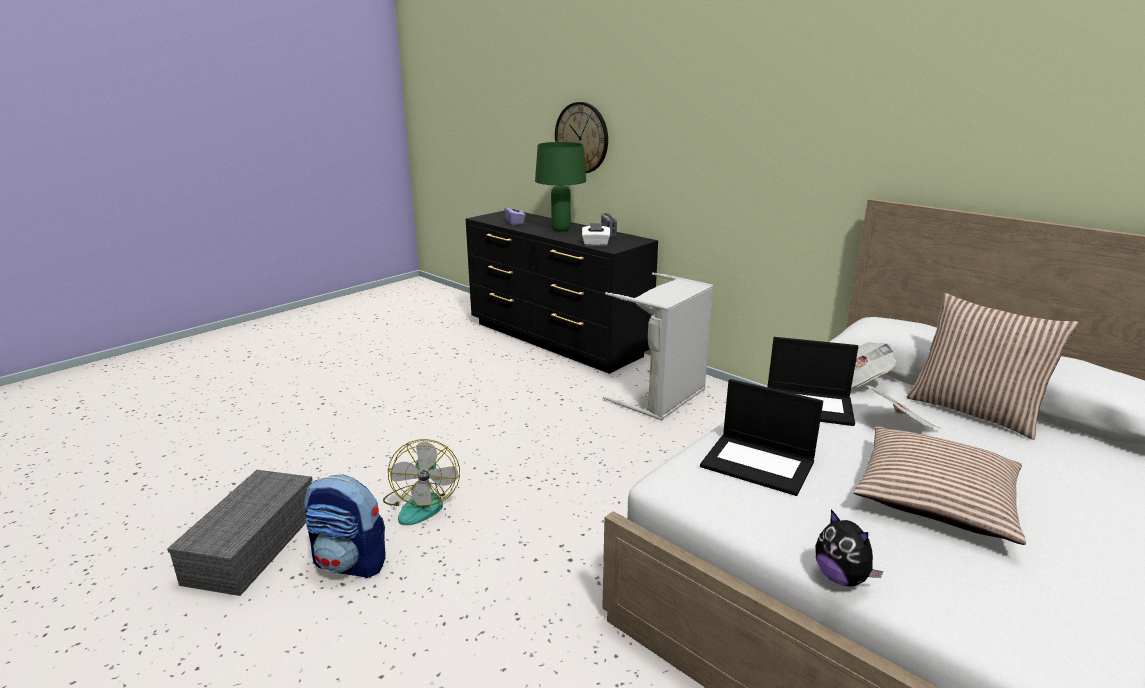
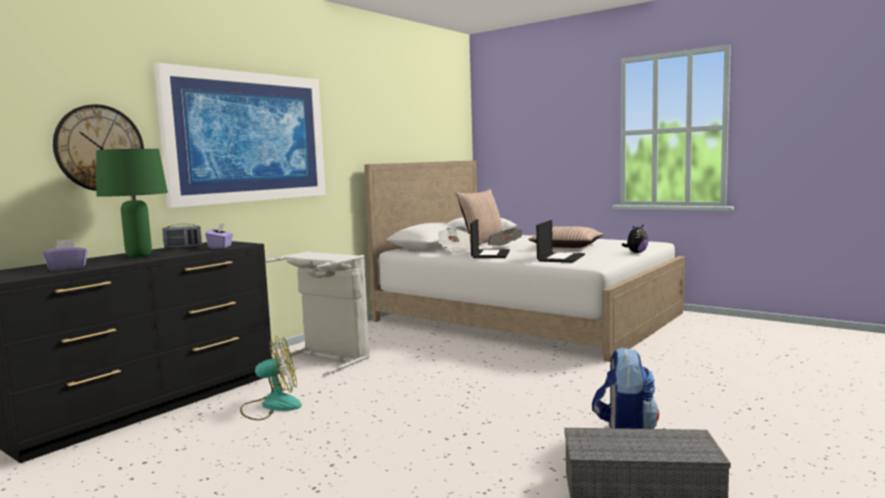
camera: 95 degrees left, 15 degrees down
fan [383,439,460,525] -> fan moved to [240,336,302,420]
white tissue box [582,223,610,246] -> purple tissue box [205,223,233,249]
none -> picture [153,63,326,208]

